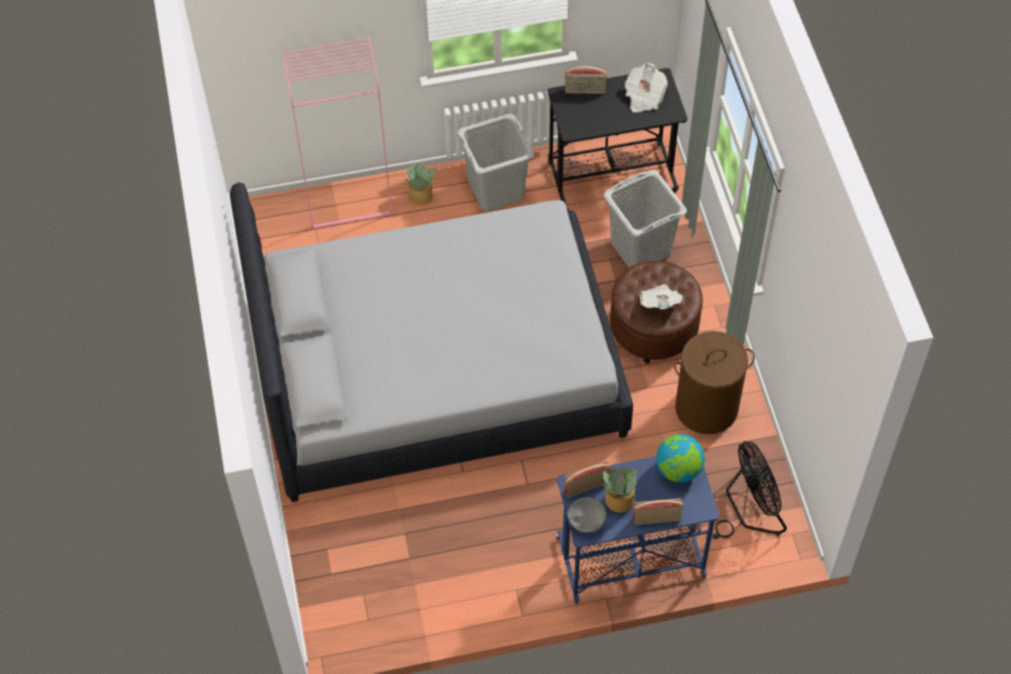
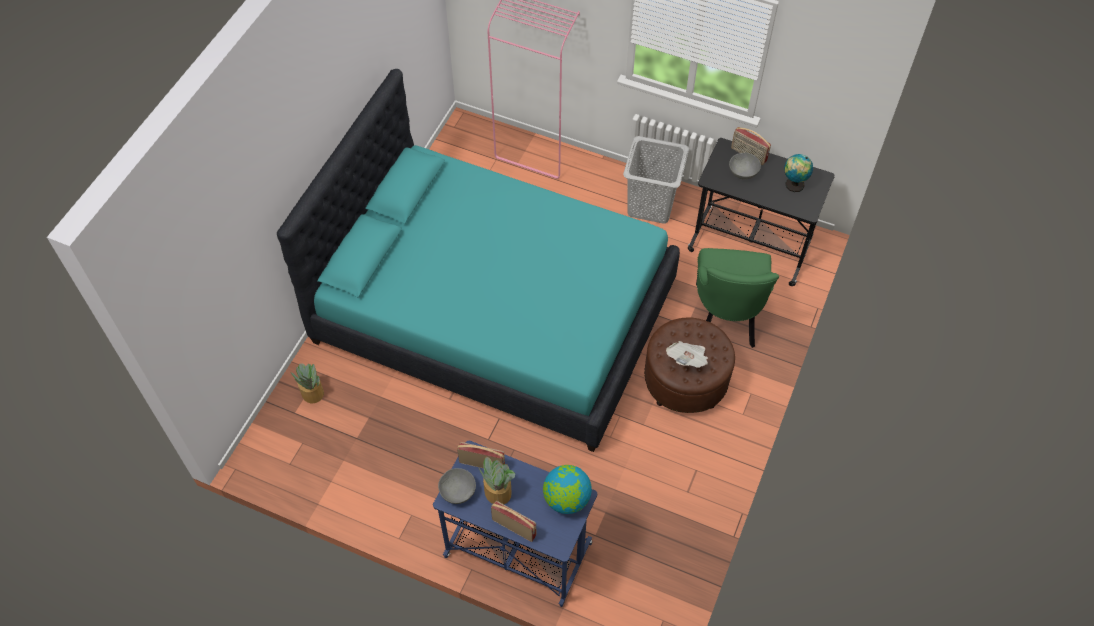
camera: 35 degrees right, 0 degrees up
grey bed [230,182,633,502] -> turquoise bed [277,69,680,452]
potted plant [405,163,435,205] -> potted plant moved to [291,363,324,403]
grey laundry basket [604,170,687,268] -> green chair [696,248,779,348]
newspaper [624,63,668,112] -> globe [784,154,813,192]
brown laundry basket [674,331,755,434] -> none
black fan [712,441,787,539] -> none
none -> grey bowl [729,153,761,180]

